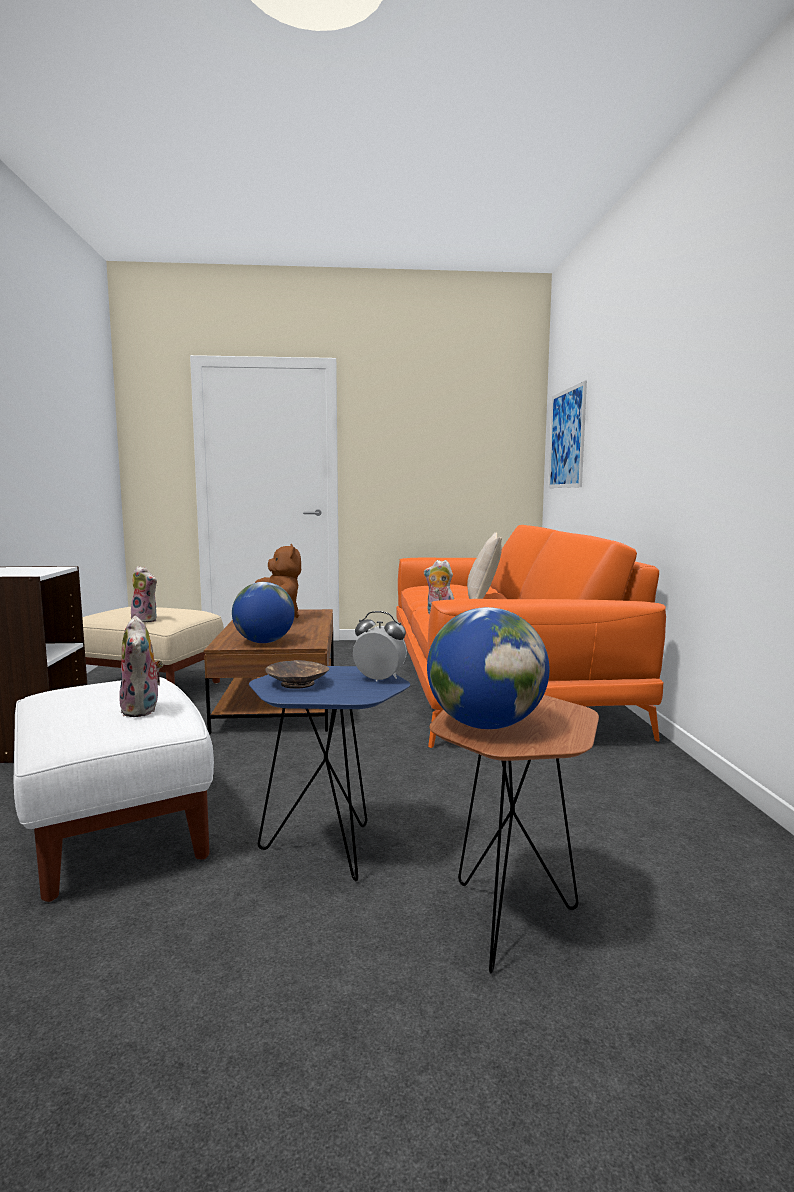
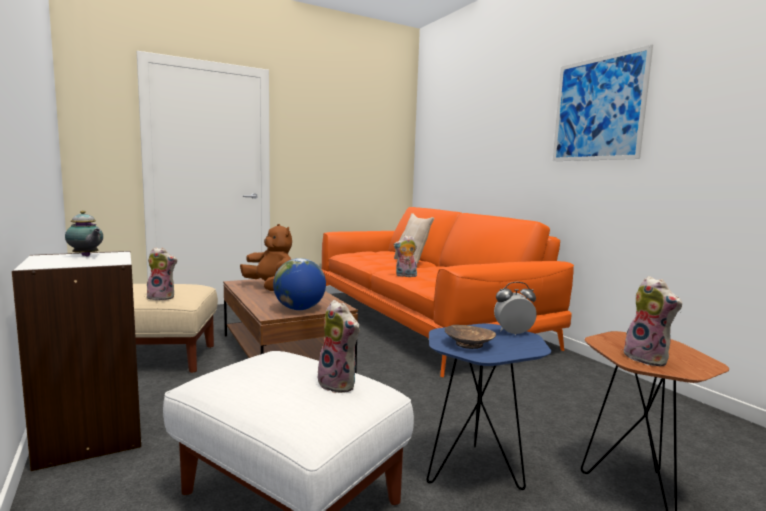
camera: 25 degrees left, 0 degrees up
globe [427,607,549,729] -> plush toy [624,276,682,366]
picture [549,381,587,488] -> picture moved to [553,45,653,161]
none -> teapot [65,211,103,257]

